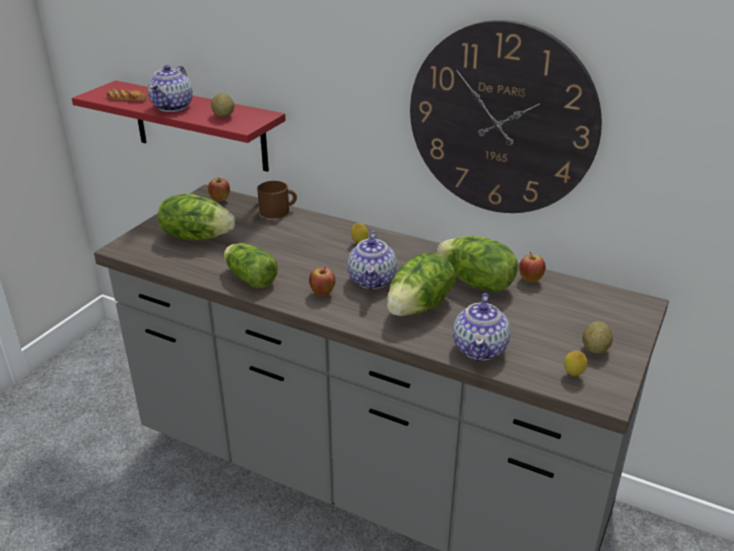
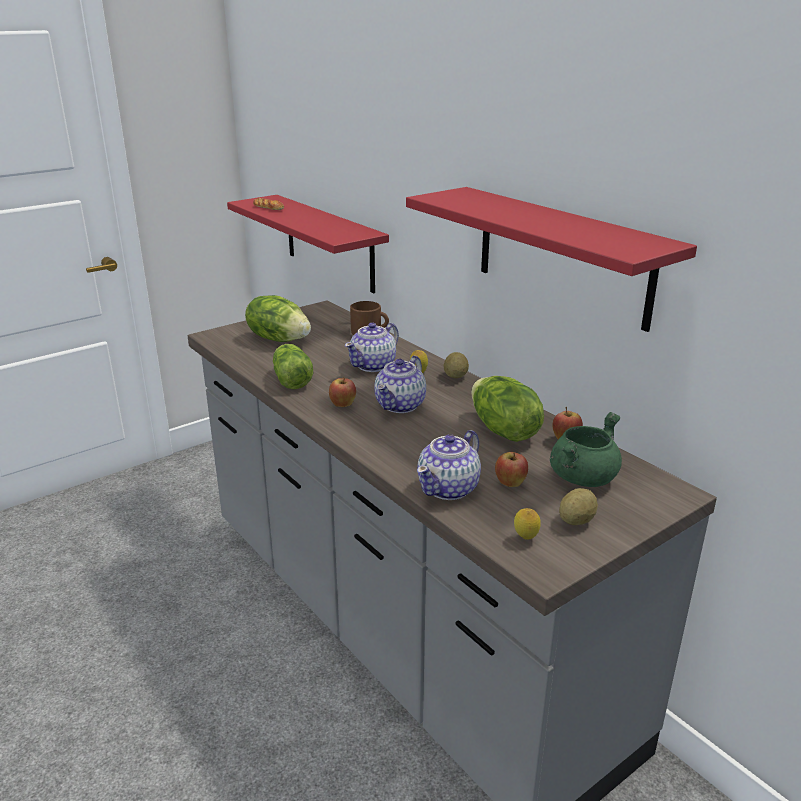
camera: 25 degrees right, 5 degrees down
teapot [148,65,193,112] -> teapot moved to [345,322,399,372]
apple [208,177,230,201] -> apple moved to [495,452,528,487]
potato [211,93,234,117] -> potato moved to [444,352,469,378]
lettuce [387,253,456,316] -> none
wall clock [410,20,602,213] -> red shelf [406,187,697,332]
none -> green cooking pot [550,412,622,487]

